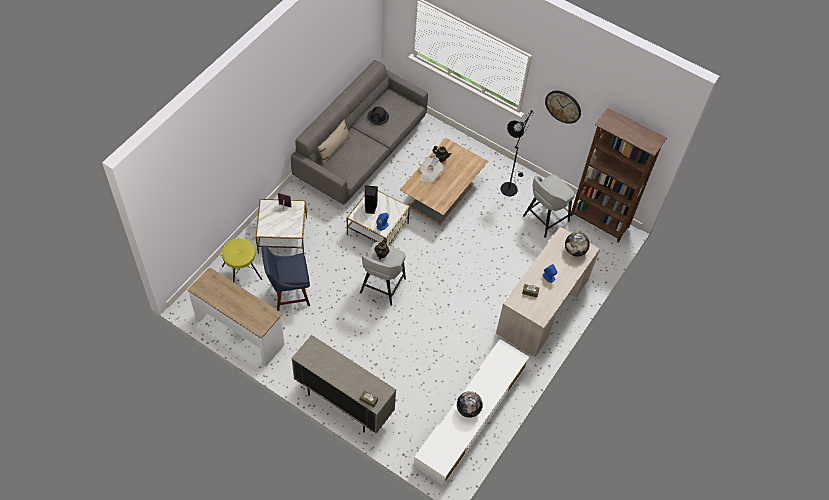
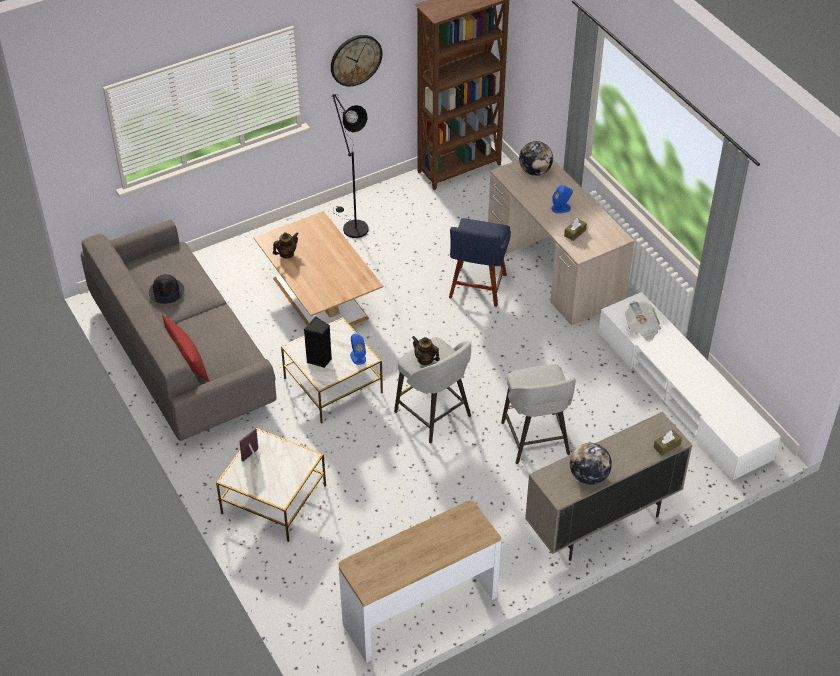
camera: 60 degrees left, 10 degrees down
yellow stool [222,239,262,282] -> none
blue chair [262,246,310,311] -> blue chair moved to [449,218,511,307]
beige pillow [317,119,351,165] -> red pillow [162,314,210,382]
newspaper [420,157,443,182] -> newspaper moved to [625,301,661,342]
globe [457,391,483,418] -> globe moved to [570,443,612,485]
grey stool [523,174,575,238] -> grey stool moved to [501,364,575,464]

